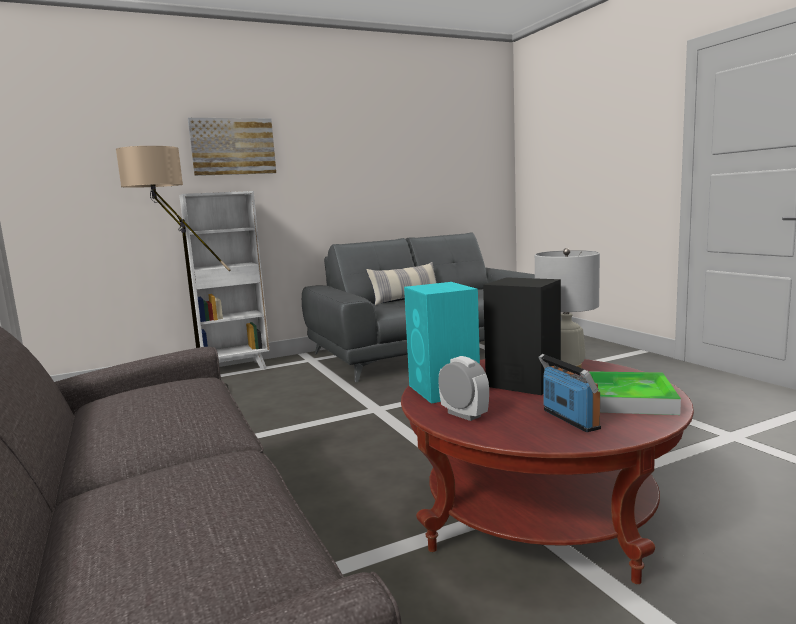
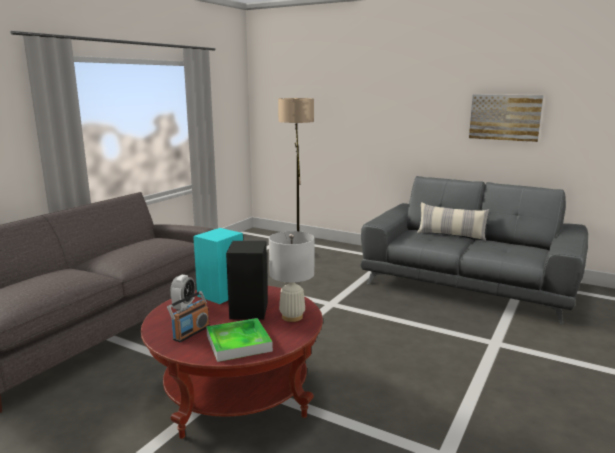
camera: 55 degrees right, 5 degrees up
white bookcase [179,191,270,369] -> none
picture [188,118,276,176] -> picture moved to [469,94,544,142]

